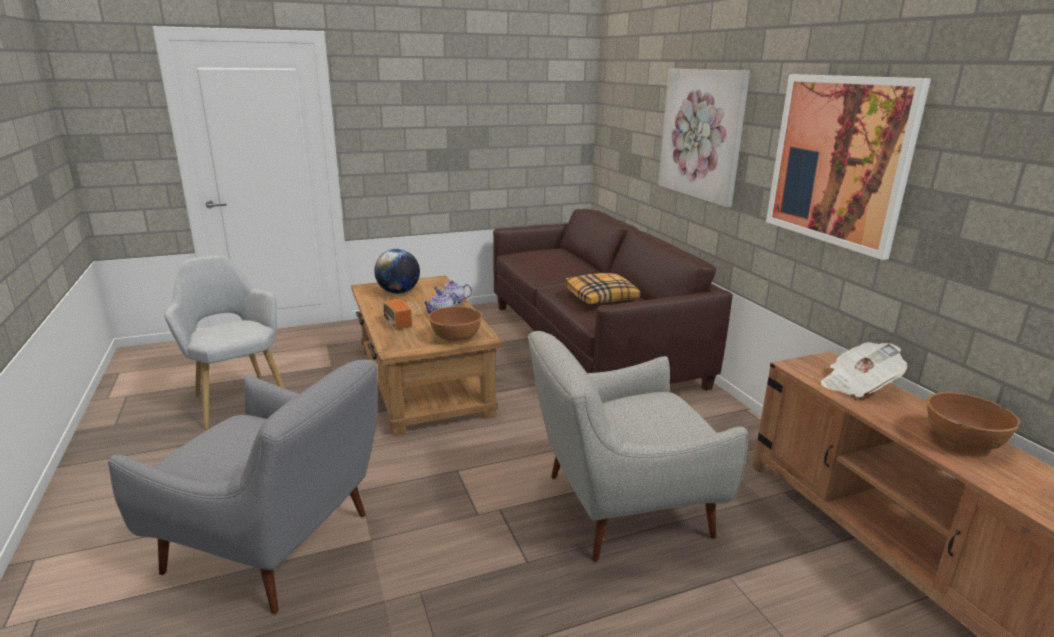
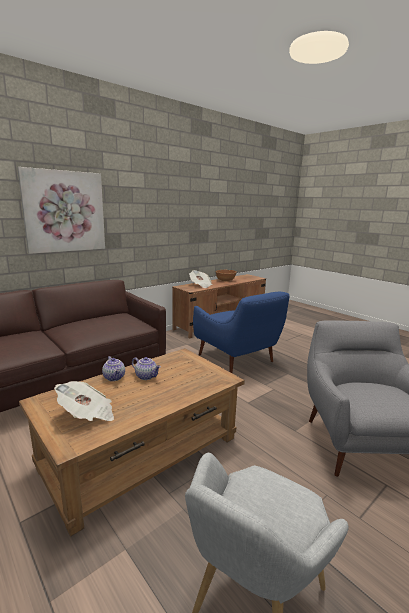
camera: 110 degrees left, 5 degrees down
globe [374,249,420,294] -> newspaper [54,381,114,421]
radio [383,298,421,330] -> none
brown bowl [428,306,482,342] -> none
grey armchair [528,331,748,561] -> blue armchair [193,292,290,373]
pillow [565,273,641,304] -> none
picture [766,74,931,260] -> none

